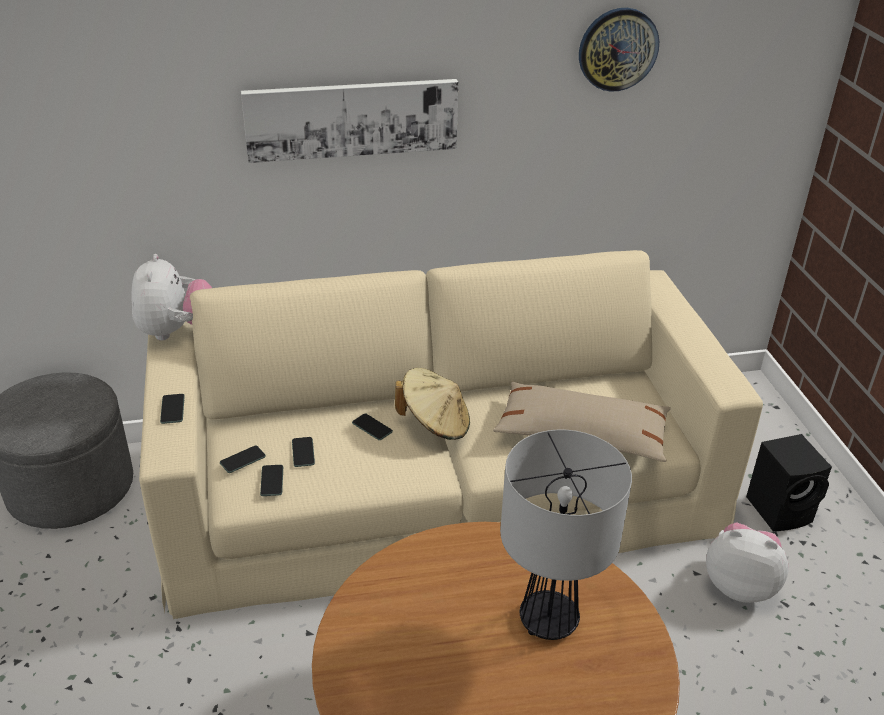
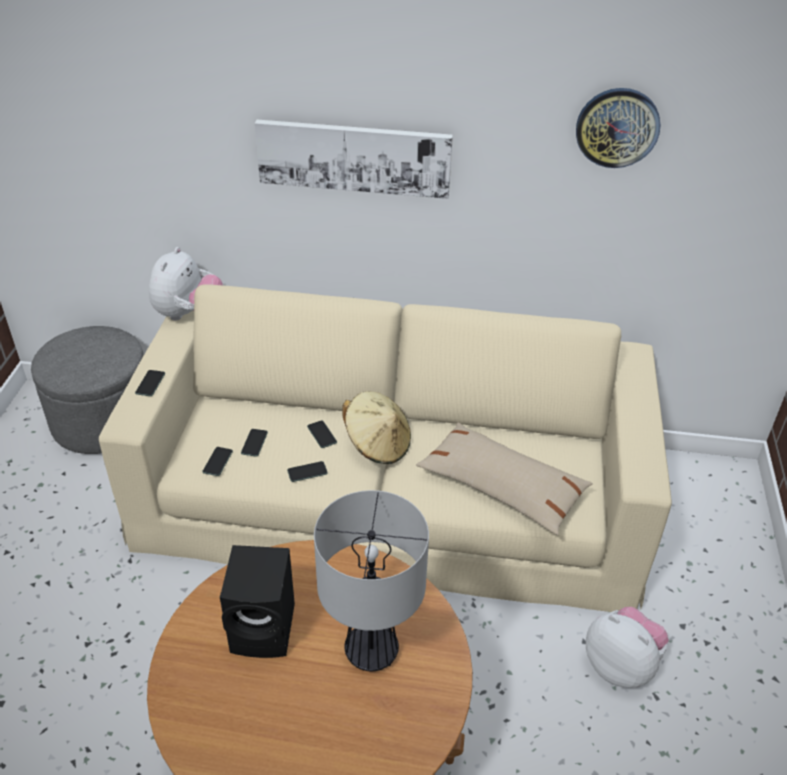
camera: 20 degrees right, 5 degrees up
phone [220,445,266,473] -> phone moved to [287,461,328,482]
black speaker [746,434,832,531] -> black speaker moved to [220,545,295,658]

